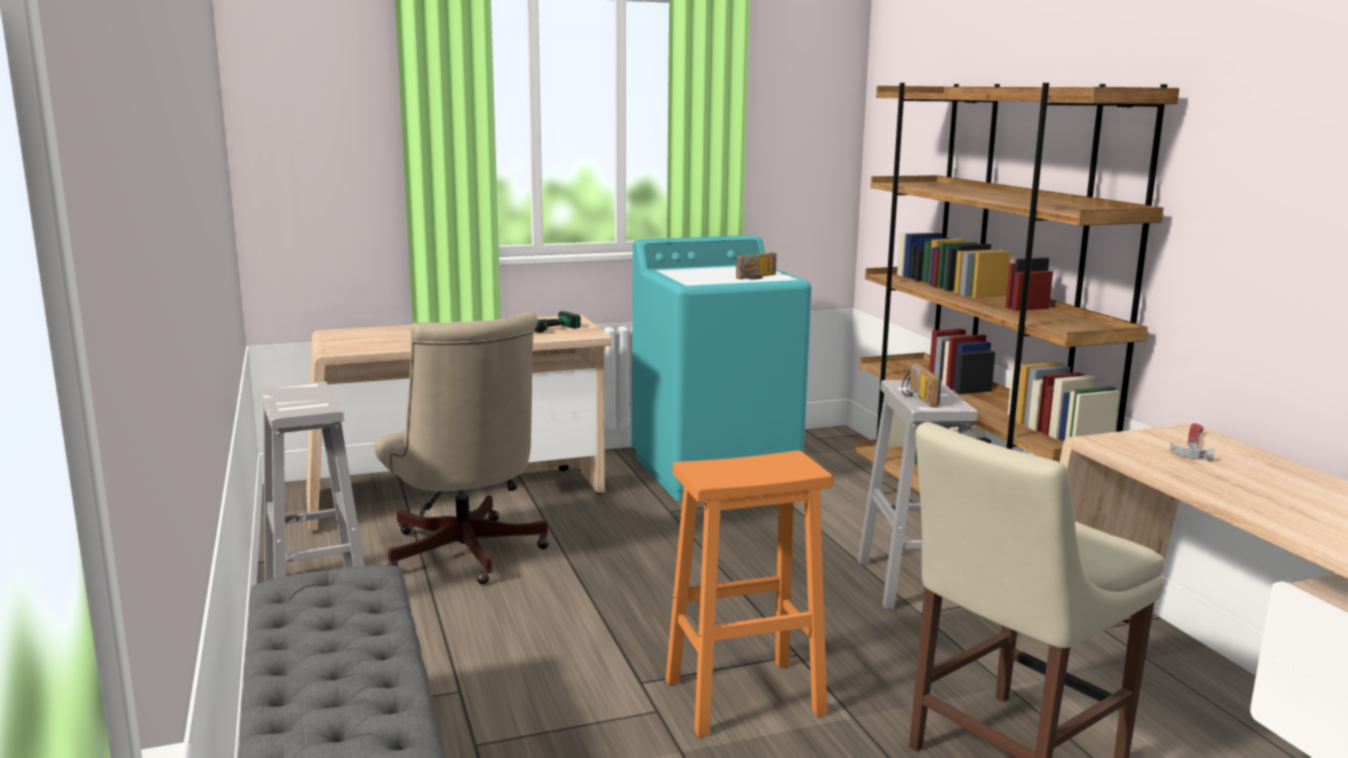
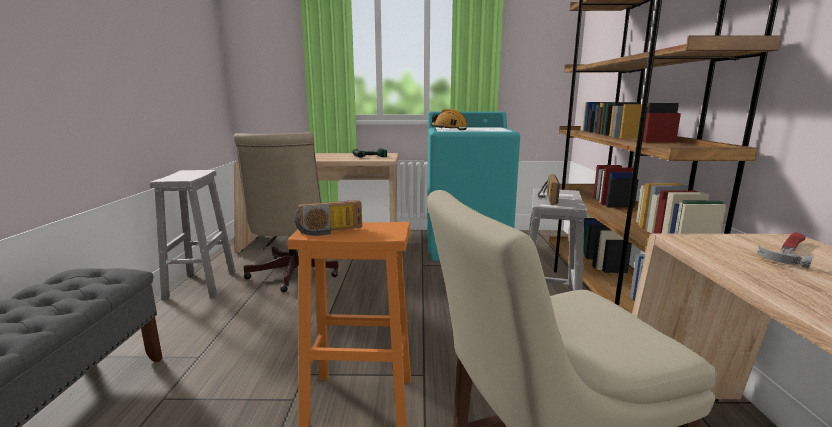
camera: 20 degrees right, 0 degrees up
radio [736,252,777,279] -> radio moved to [294,200,362,236]
none -> orange hard hat [431,109,468,130]

